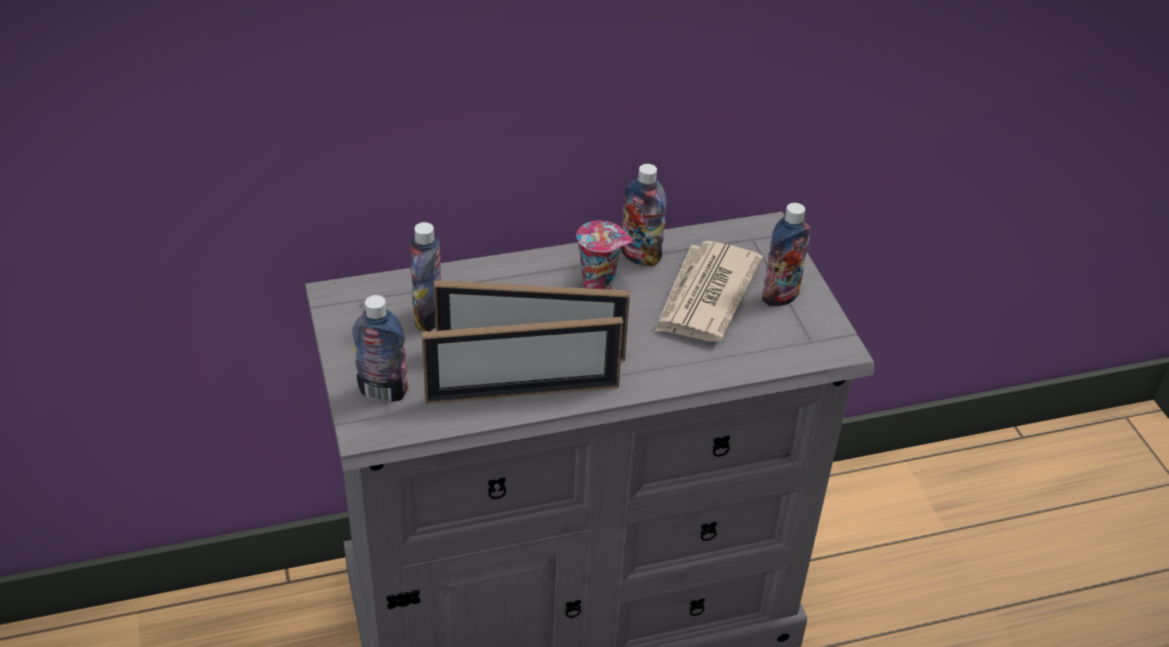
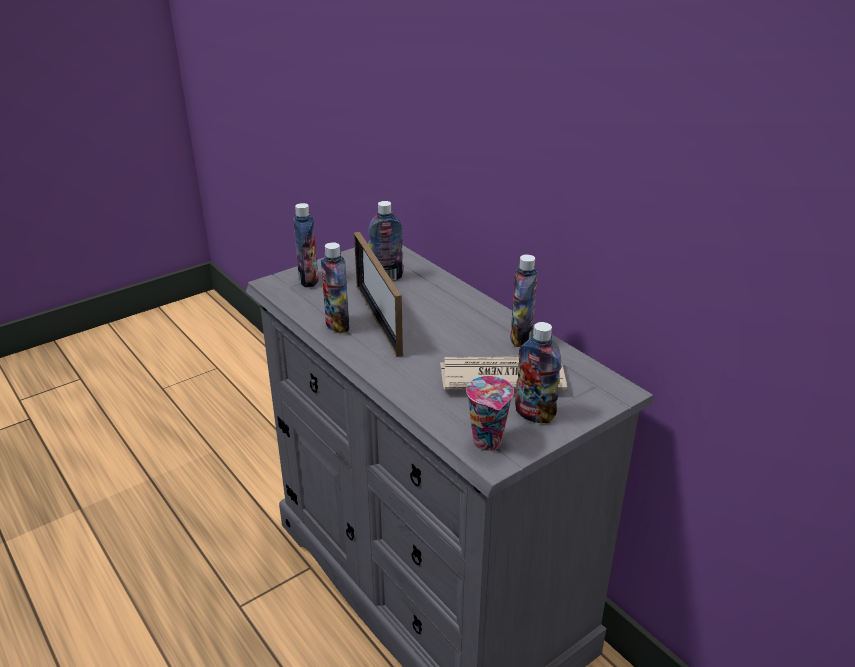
camera: 70 degrees right, 10 degrees down
picture frame [422,317,624,404] -> bottle [321,242,349,333]
cup [577,221,633,290] -> cup moved to [466,376,514,451]

